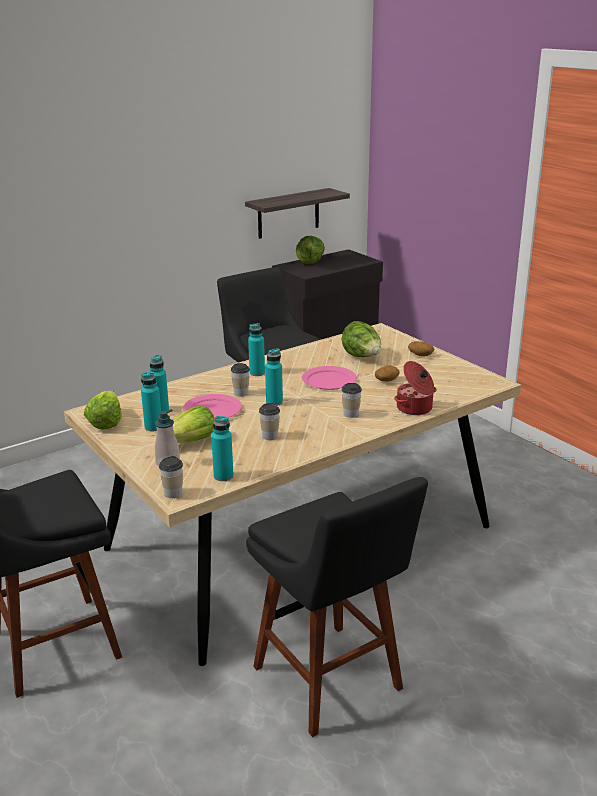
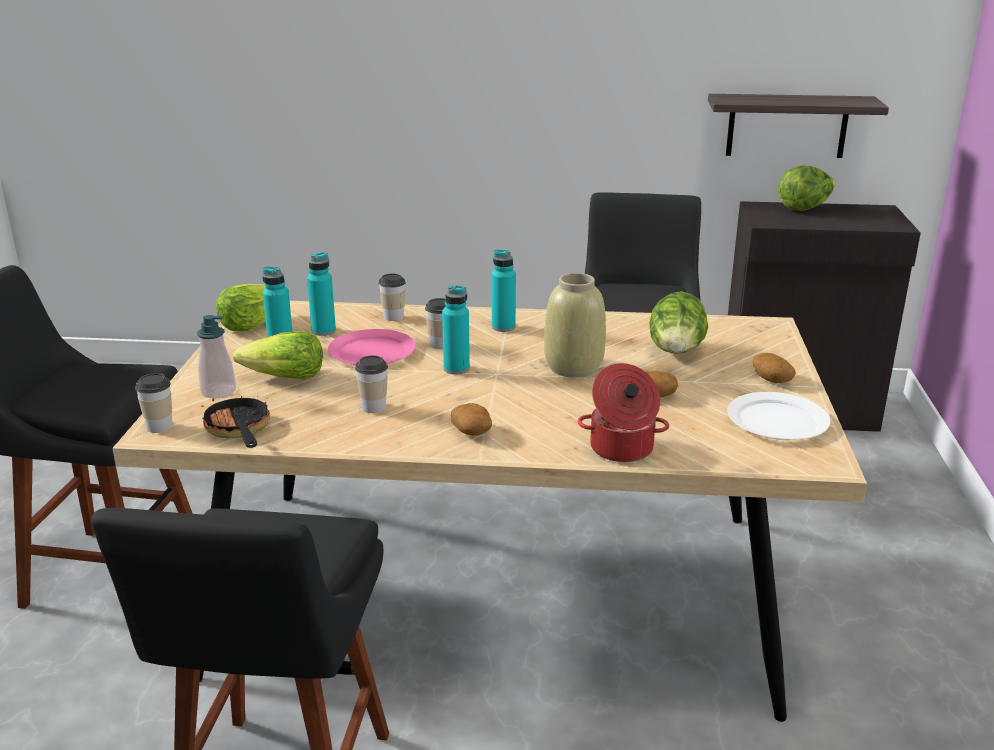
camera: 40 degrees right, 0 degrees up
turquoise bottle [211,416,234,481] -> frying pan [201,396,270,448]
pink plate [302,366,357,390] -> beige vase [544,273,606,378]
cup [342,383,362,418] -> cup moved to [379,274,406,321]
none -> potato [451,403,492,436]
none -> white plate [727,392,830,440]

